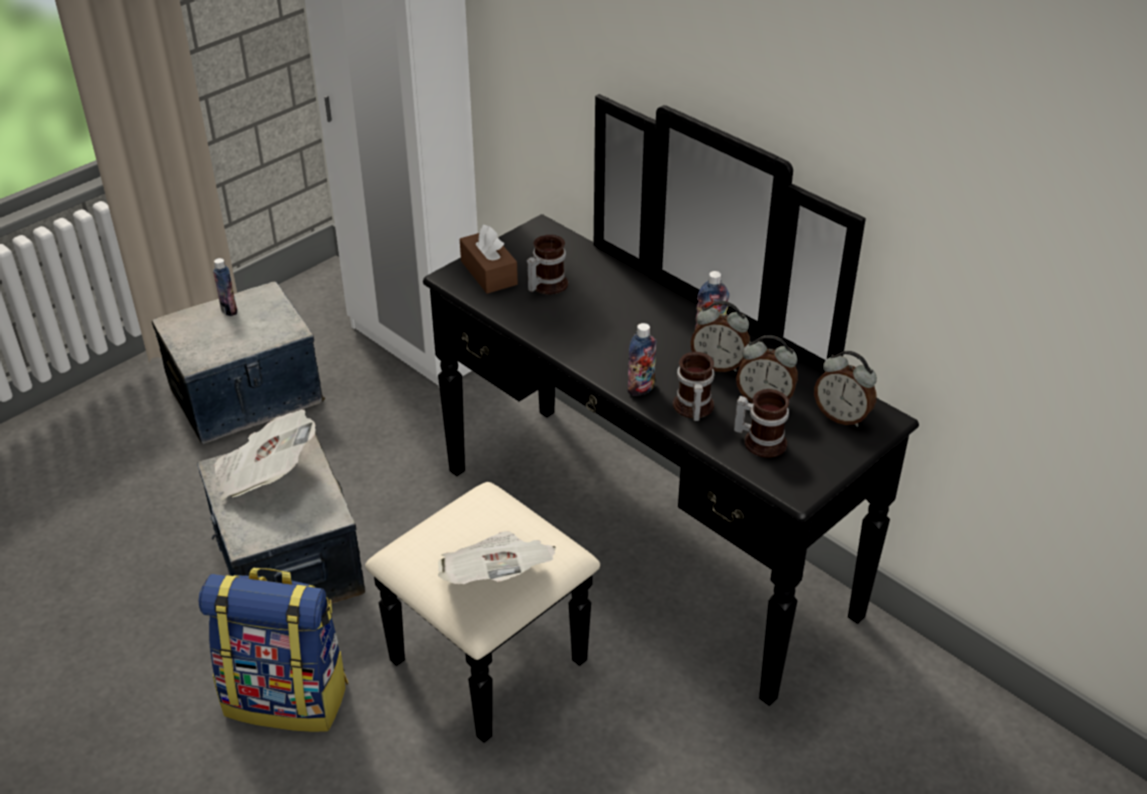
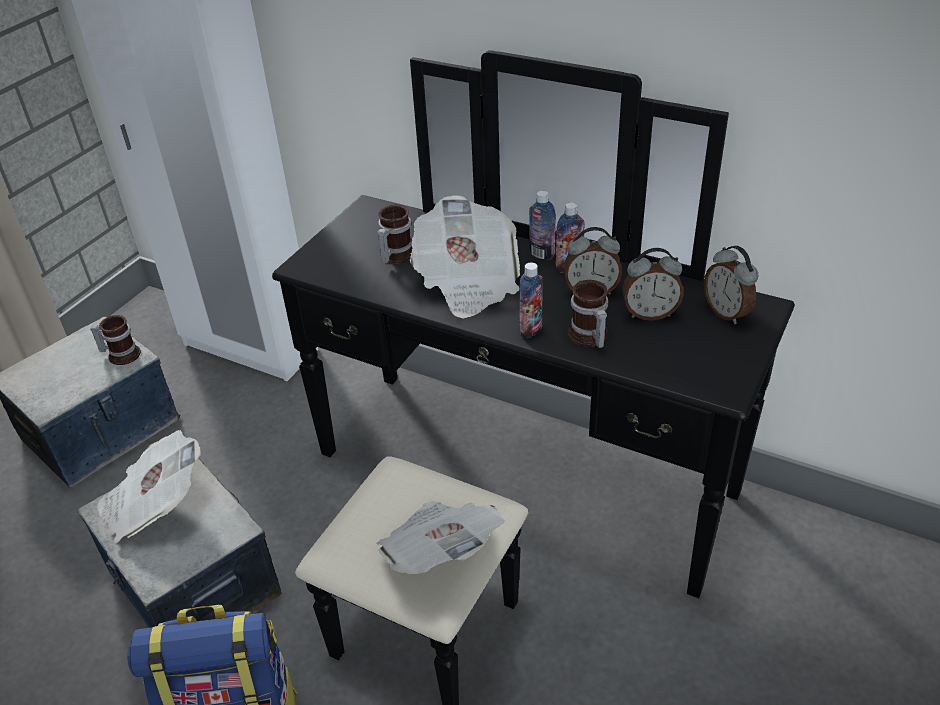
camera: 15 degrees left, 0 degrees up
bottle [213,258,237,316] -> bottle moved to [529,191,556,260]
brown tissue box [460,224,518,294] -> none
mug [734,389,789,458] -> mug moved to [90,315,141,365]
alarm clock [814,351,877,427] -> alarm clock turned 45 degrees clockwise [704,245,758,325]
none -> newspaper [410,195,520,319]

